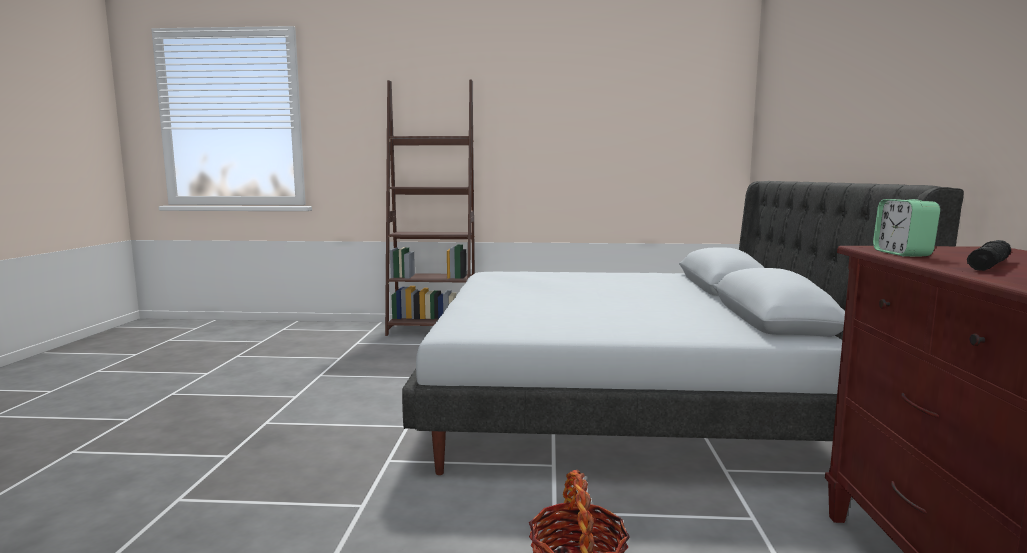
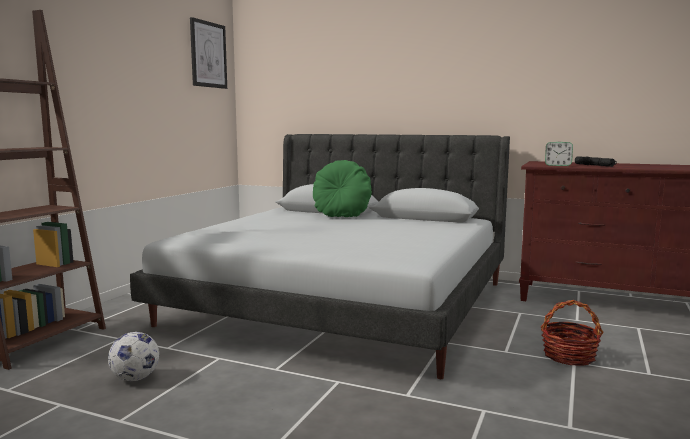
camera: 70 degrees left, 0 degrees up
none -> football [108,332,160,381]
none -> picture [190,17,227,89]
none -> green pillow [313,160,372,217]

